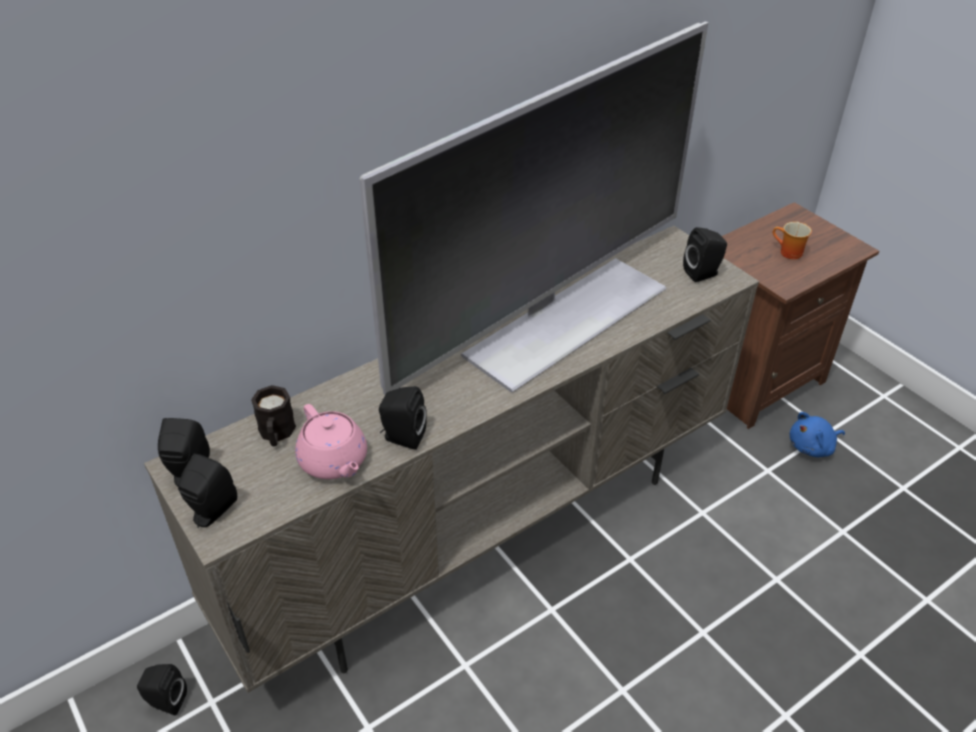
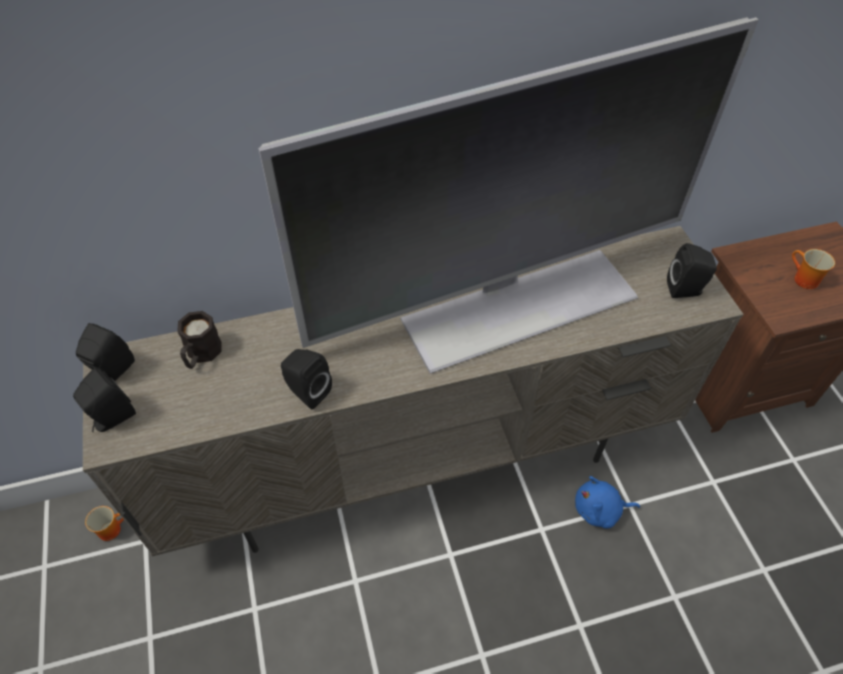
camera: 20 degrees right, 10 degrees up
black speaker [137,664,187,715] -> mug [85,506,124,541]
pink teapot [295,404,367,479] -> none
blue plush toy [790,412,845,457] -> blue plush toy moved to [575,476,640,528]

